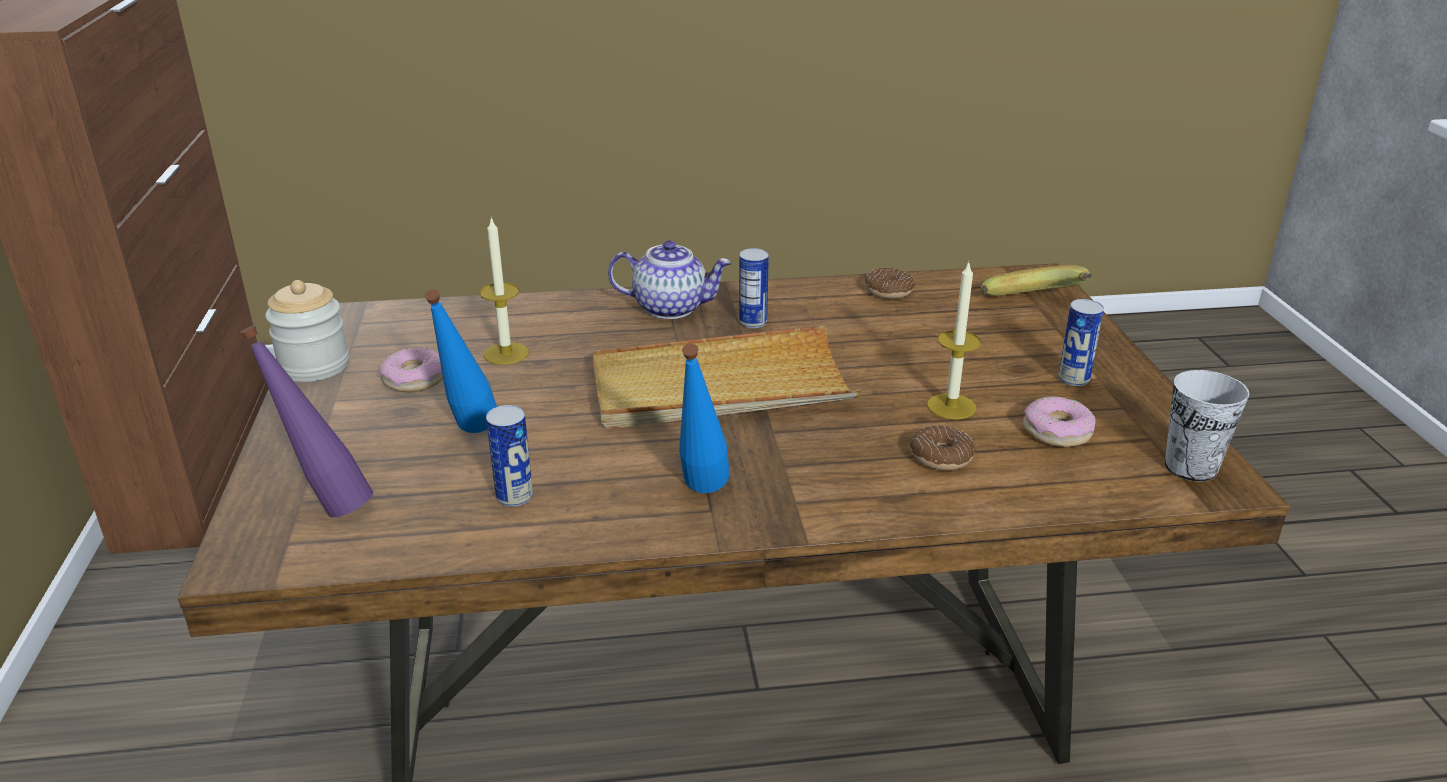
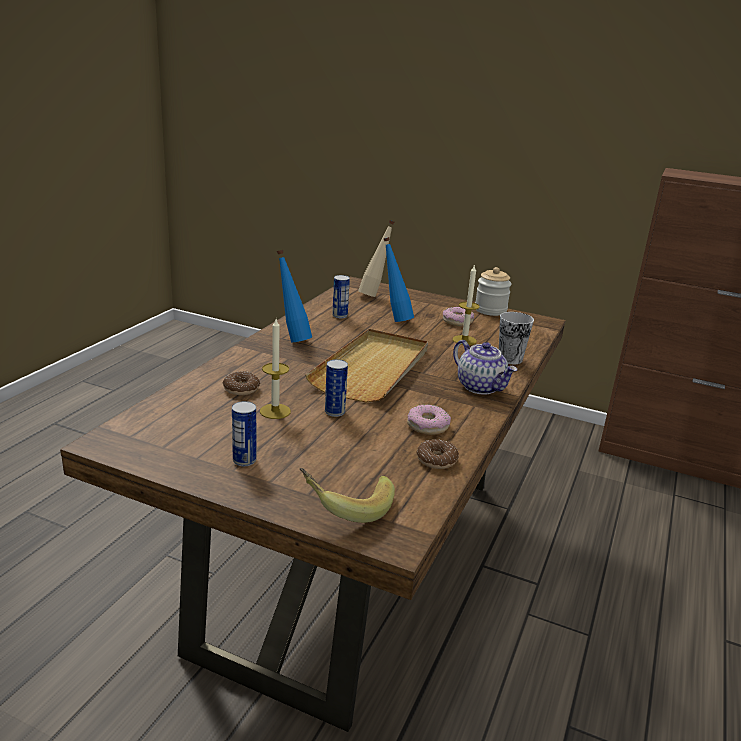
camera: 120 degrees right, 5 degrees down
purple bottle [240,325,373,518] -> beige bottle [358,220,394,297]
teapot [608,240,732,319] -> teapot turned 75 degrees counterclockwise [453,340,517,395]
can [739,248,769,328] -> can moved to [325,359,348,417]
donut [1023,396,1096,447] -> donut moved to [407,404,451,435]
cup [1165,370,1249,482] -> cup moved to [499,312,534,364]

